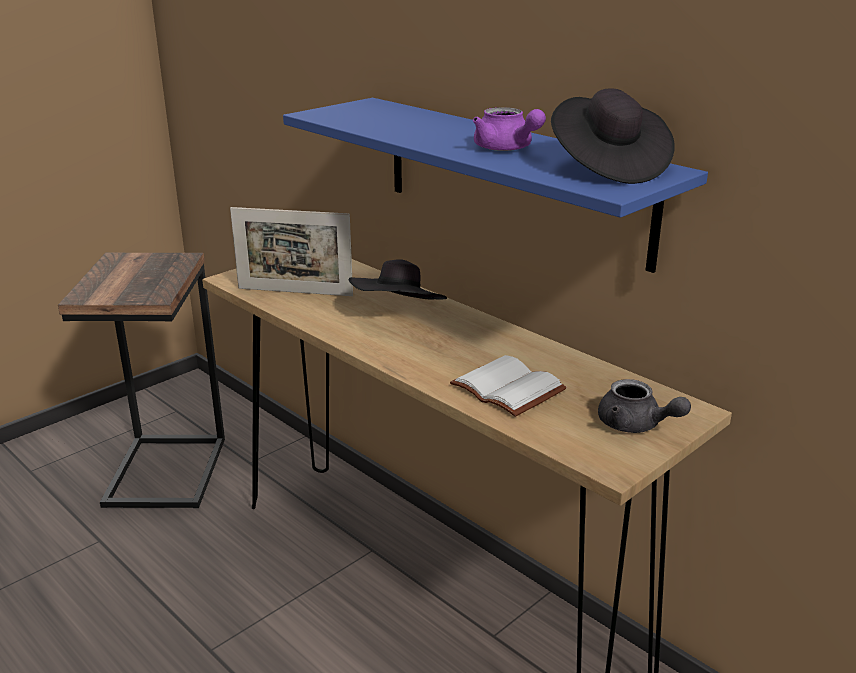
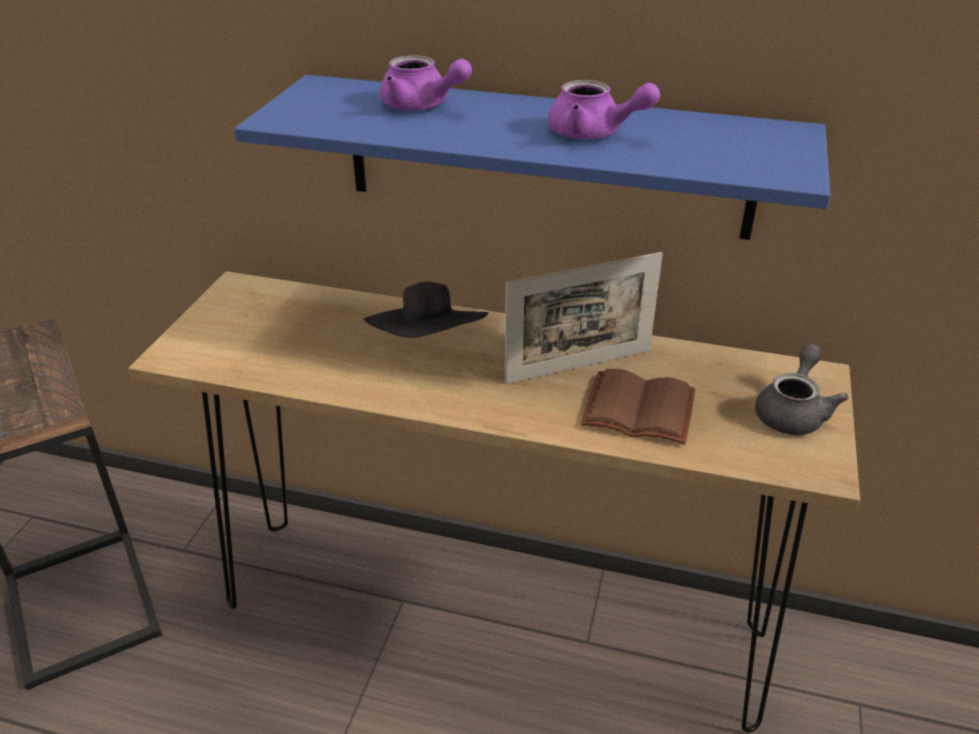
camera: 30 degrees left, 10 degrees up
picture frame [230,207,353,296] -> picture frame moved to [505,252,663,384]
white book [450,355,567,417] -> brown book [581,369,696,445]
black hat [551,88,675,184] -> none
grey teapot [598,379,691,433] -> grey teapot turned 75 degrees counterclockwise [755,343,849,435]
none -> purple teapot [380,55,472,110]

